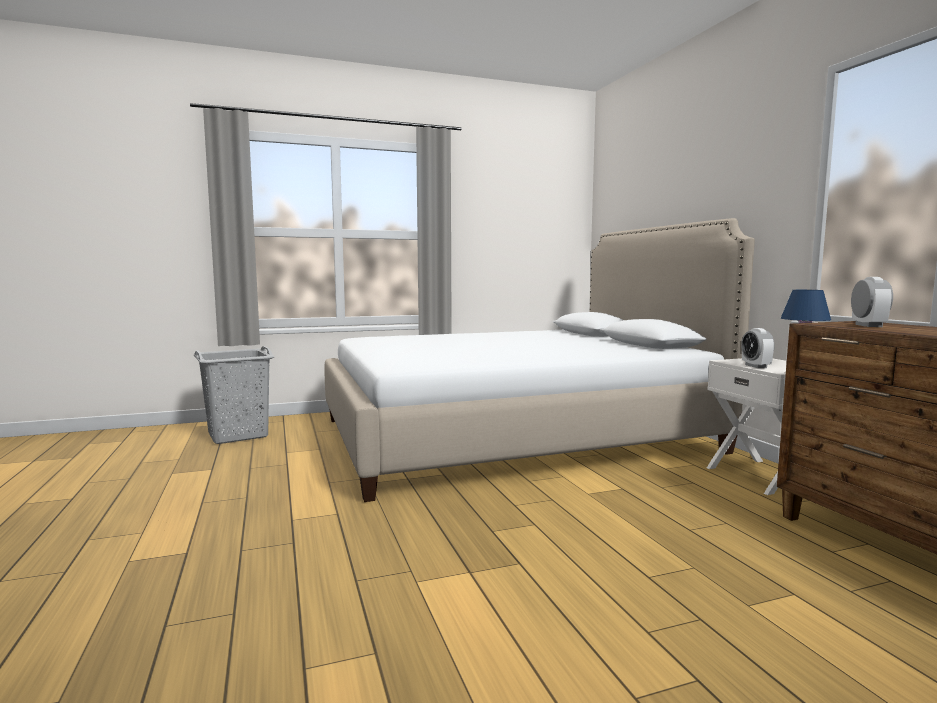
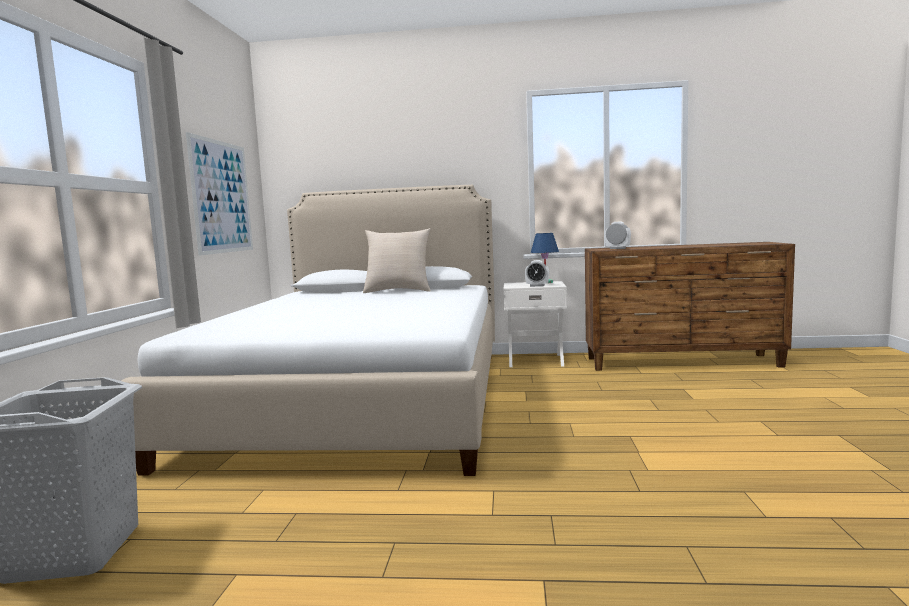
camera: 65 degrees left, 0 degrees up
none -> picture [186,132,253,256]
none -> beige pillow [363,228,431,293]

